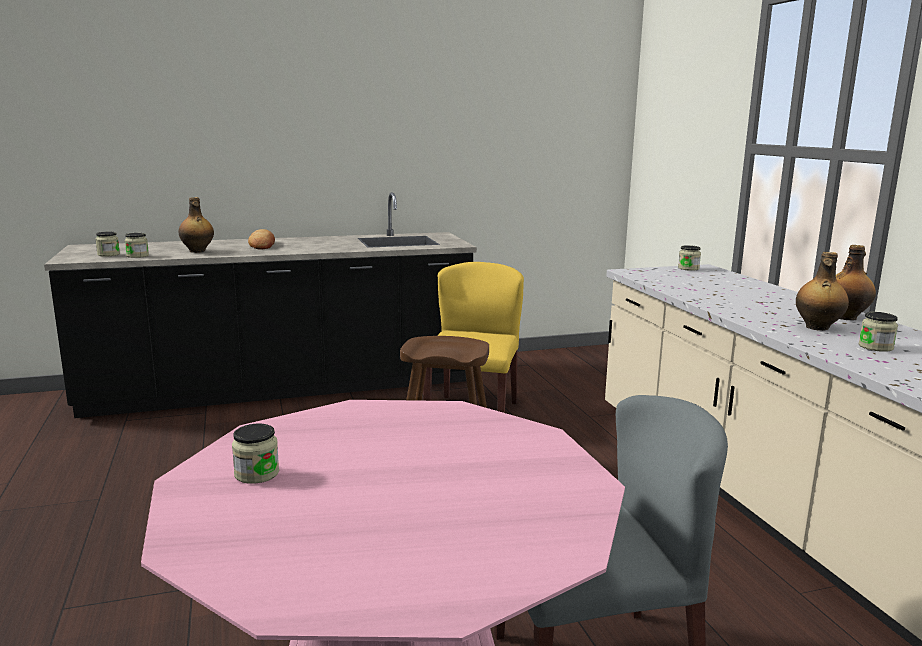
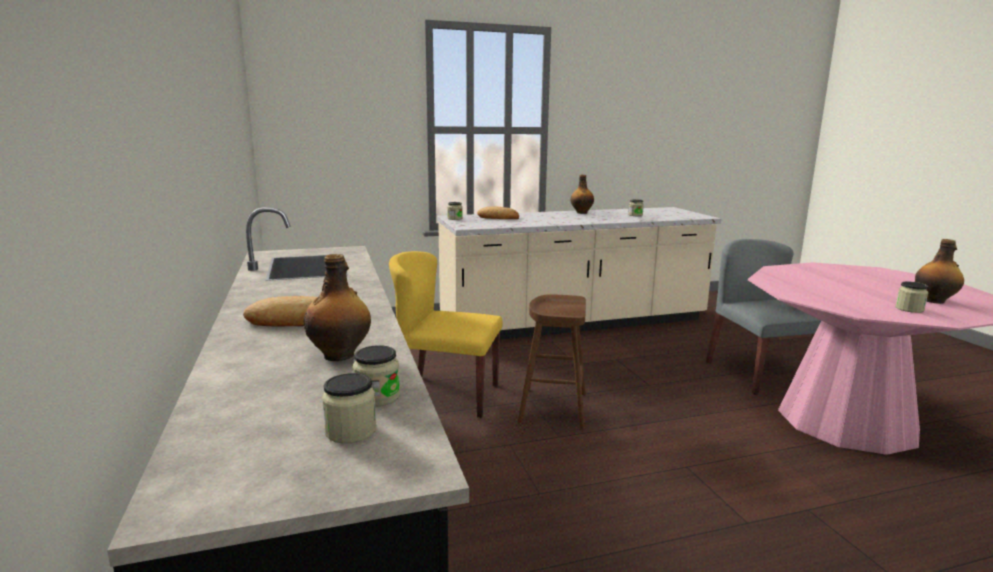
camera: 90 degrees left, 0 degrees up
bottle [796,252,849,331] -> bottle moved to [915,239,964,304]
none -> bread [477,206,519,219]

